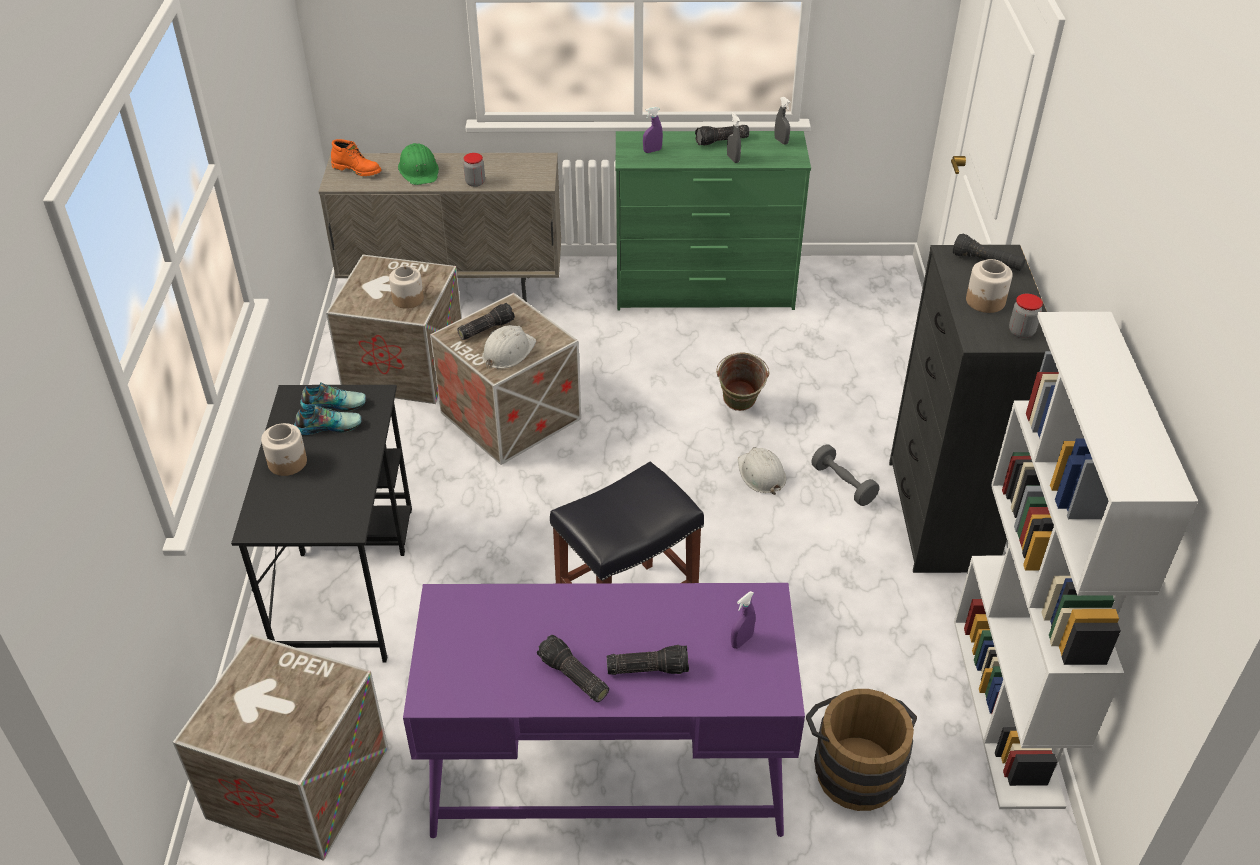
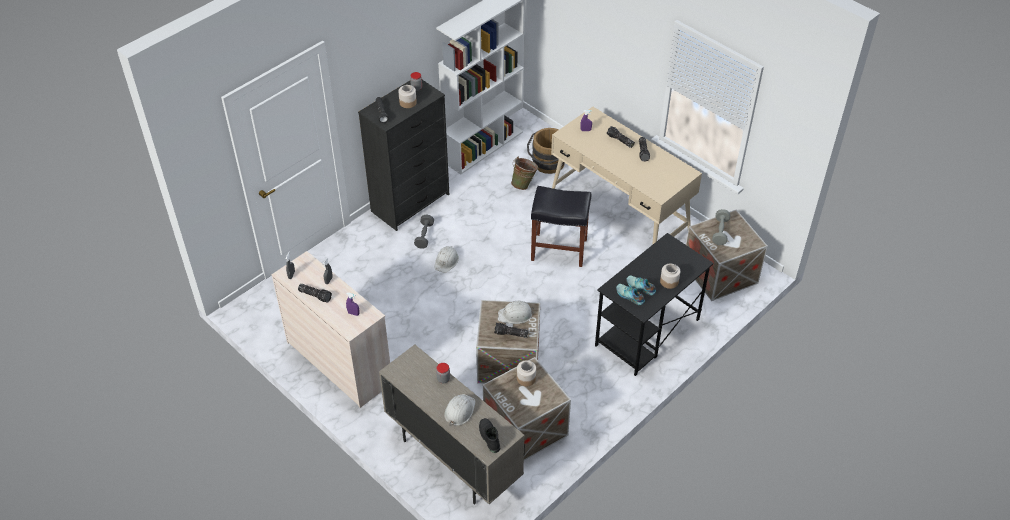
camera: 135 degrees left, 5 degrees up
orange boot [331,139,382,176] -> black boot [479,418,500,453]
green hard hat [398,143,439,185] -> white hard hat [444,394,476,426]
purple desk [403,583,805,838] -> beige desk [551,107,702,244]
green dresser [616,131,811,311] -> beige dresser [271,251,390,408]
green bucket [716,352,769,411] -> green bucket moved to [511,157,538,190]
none -> grey dumbbell [712,209,730,245]

